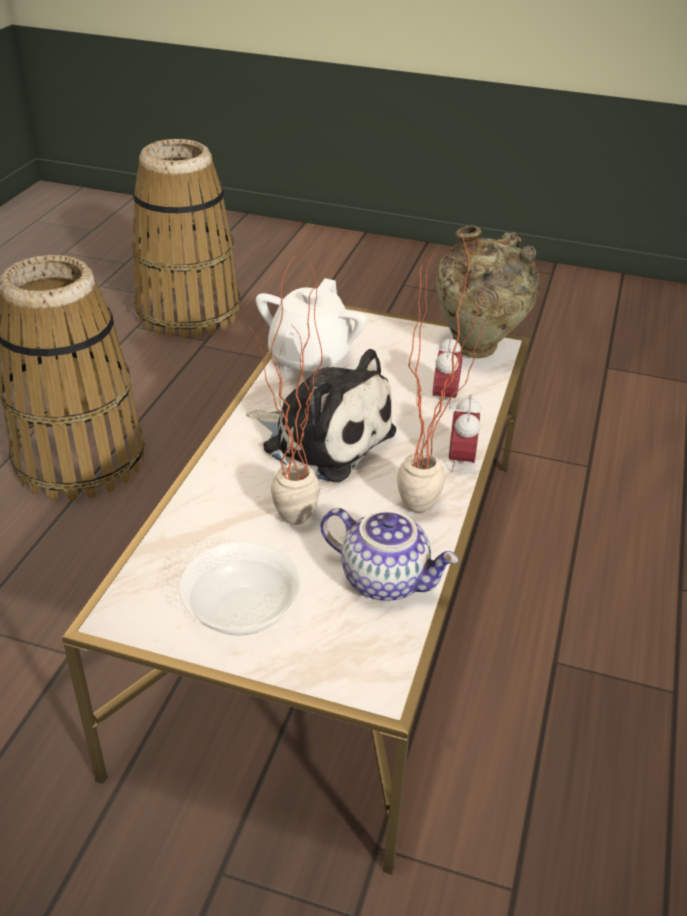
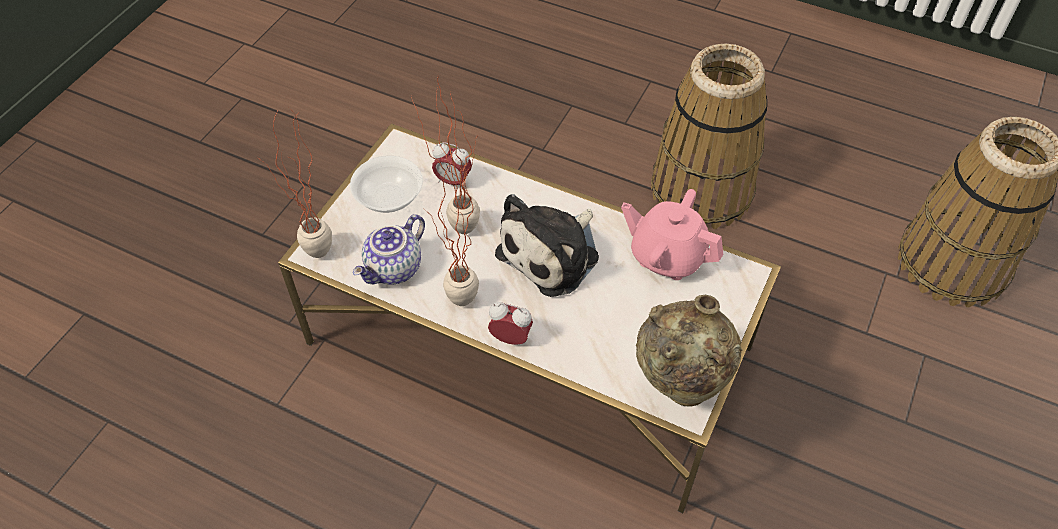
camera: 100 degrees right, 15 degrees up
white teapot [256,278,367,372] -> pink teapot [621,189,723,280]
alarm clock [433,335,463,409] -> alarm clock moved to [432,142,472,187]
none -> potted plant [261,108,332,258]

